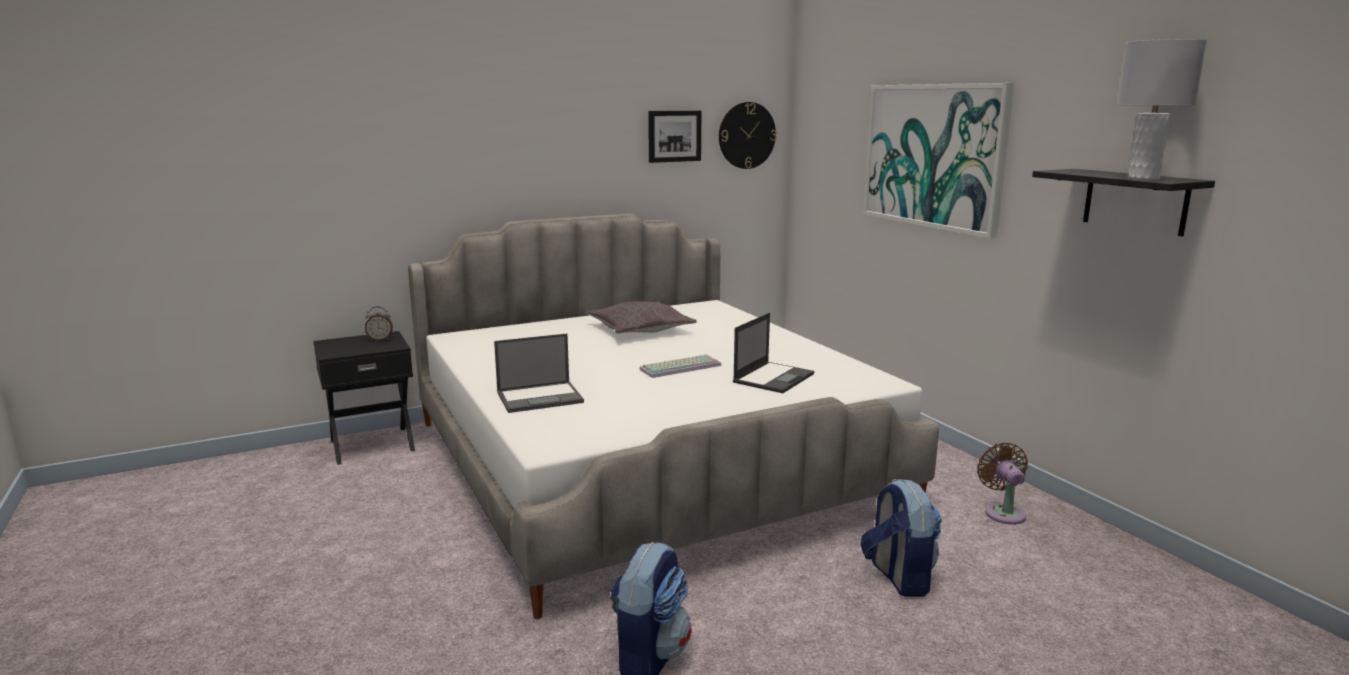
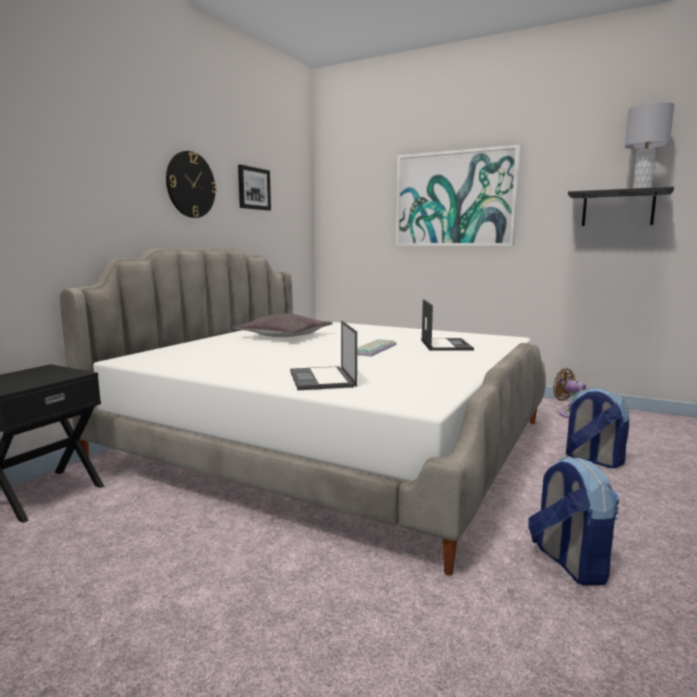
camera: 35 degrees left, 5 degrees down
alarm clock [365,306,393,341] -> none
laptop [494,334,584,413] -> laptop turned 135 degrees clockwise [290,320,357,390]
wall clock [719,102,777,169] -> wall clock moved to [166,151,217,218]

